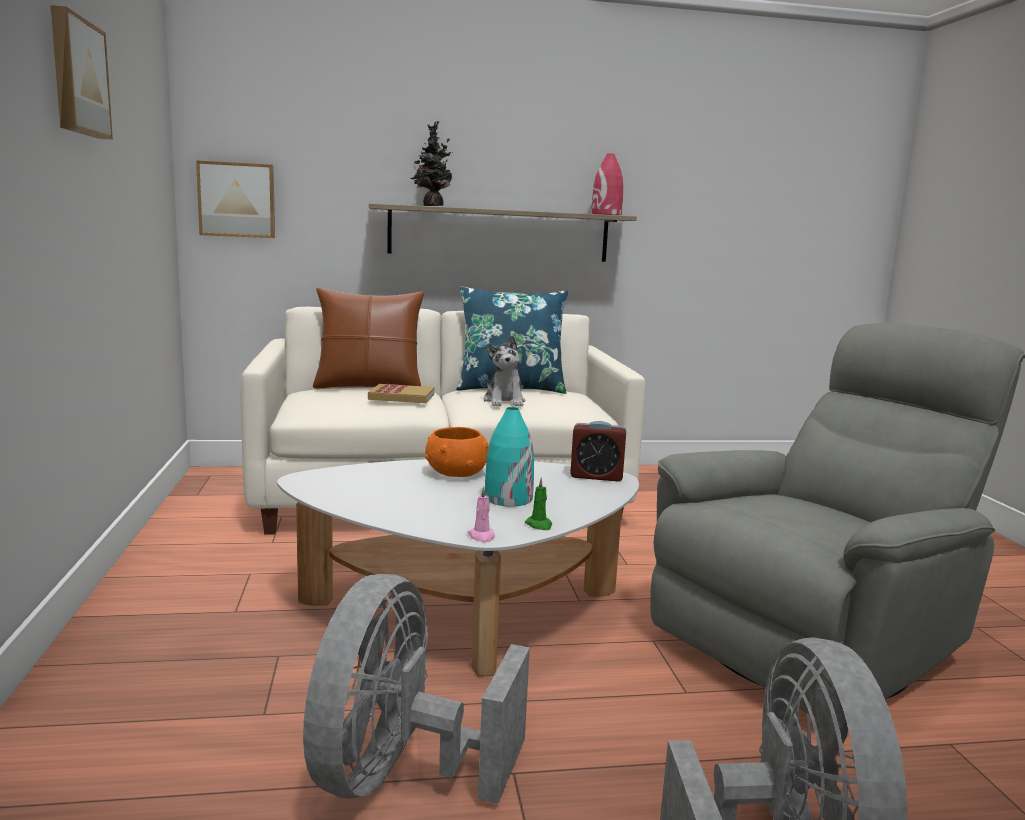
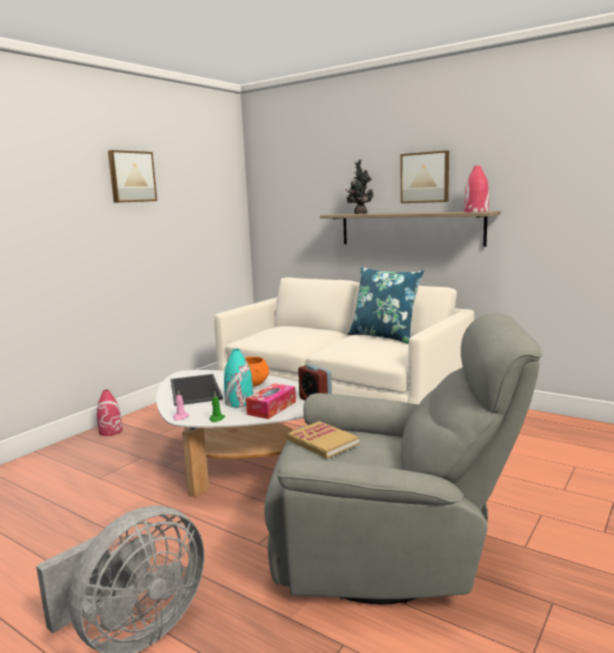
camera: 45 degrees right, 0 degrees up
picture [196,160,275,238] -> picture moved to [401,150,449,203]
grey fan [303,574,530,804] -> none
brown pillow [313,288,424,389] -> none
book [368,384,434,403] -> book moved to [287,421,359,458]
plush toy [483,335,525,406] -> none
none -> red vase [97,390,123,436]
none -> tray [170,374,223,406]
none -> tissue box [246,383,296,419]

